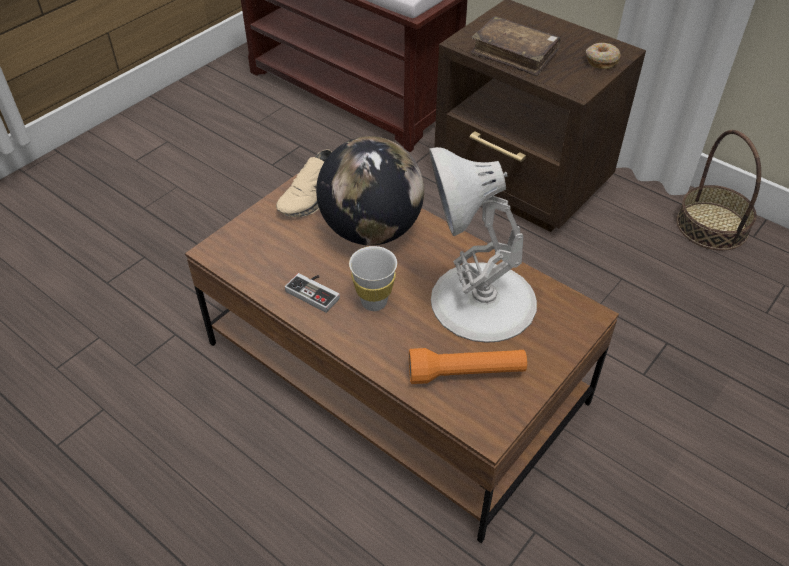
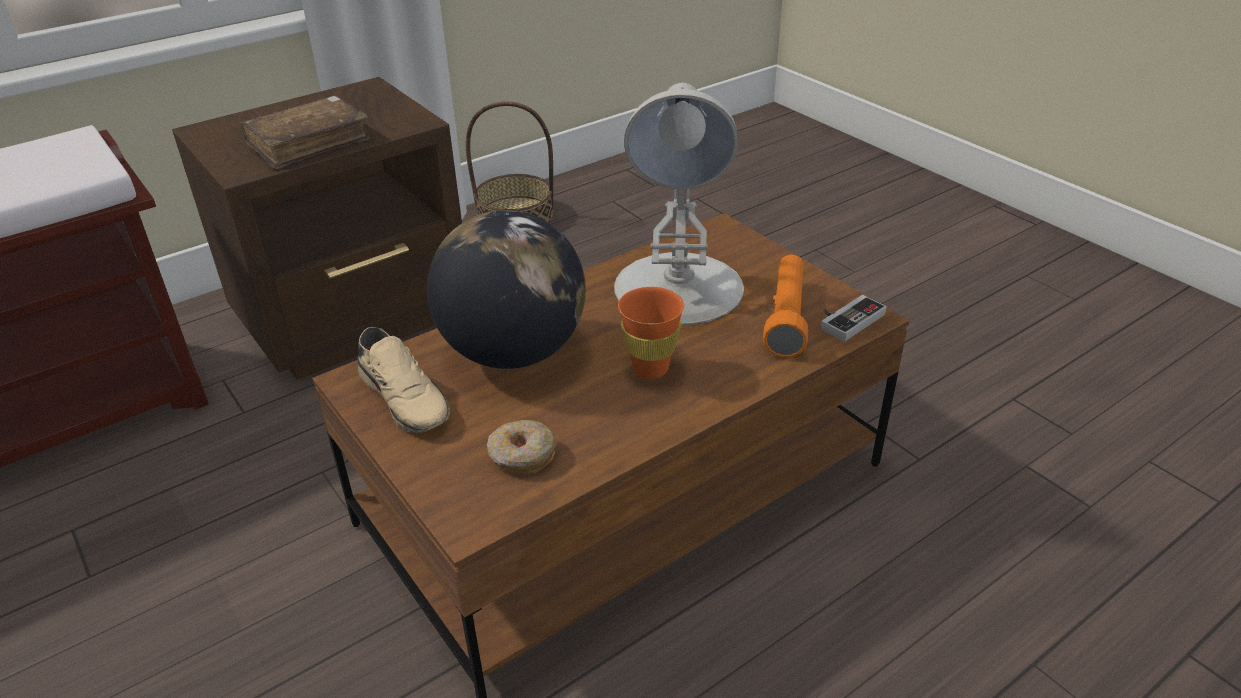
camera: 75 degrees left, 10 degrees down
game controller [285,273,340,313] -> game controller moved to [821,295,887,342]
white cup [349,246,397,311] -> orange cup [618,287,684,379]
donut [586,43,621,69] -> donut moved to [487,420,557,474]

